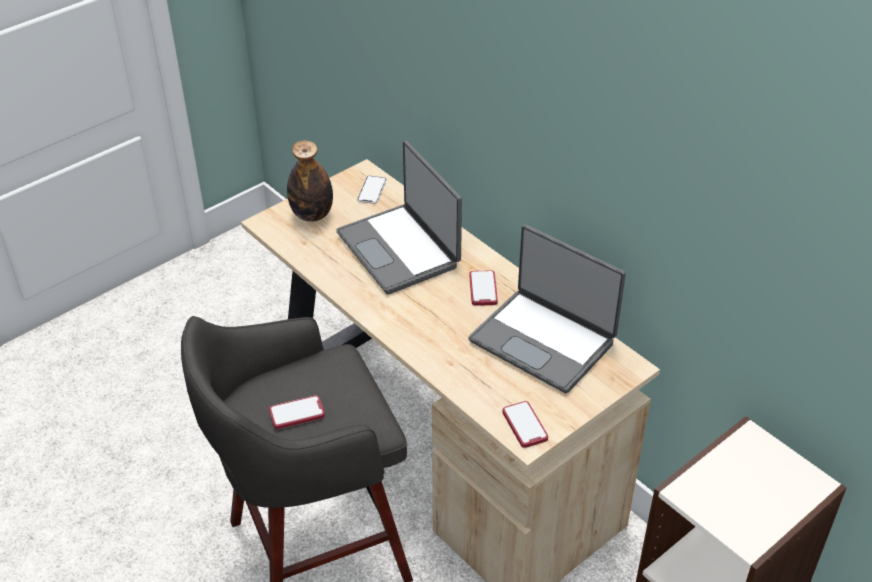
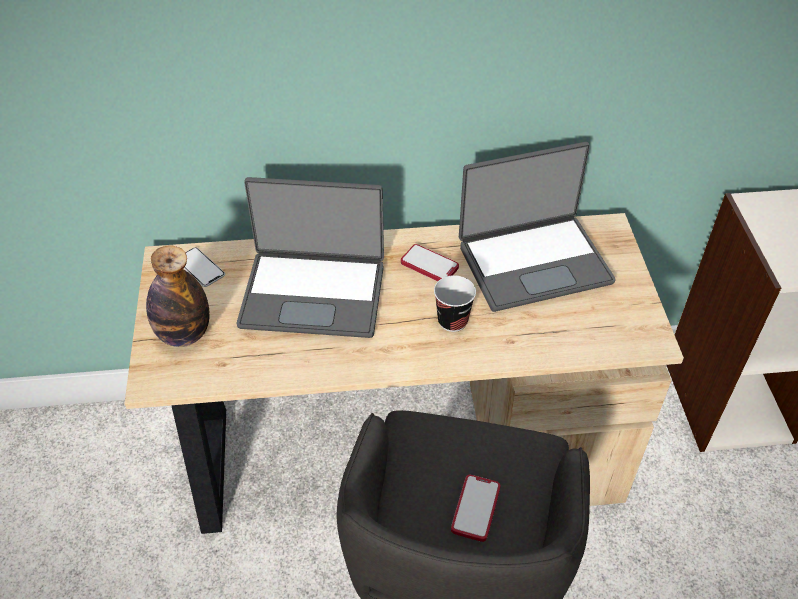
camera: 55 degrees left, 5 degrees up
phone [502,401,548,448] -> none
none -> cup [434,275,476,332]

